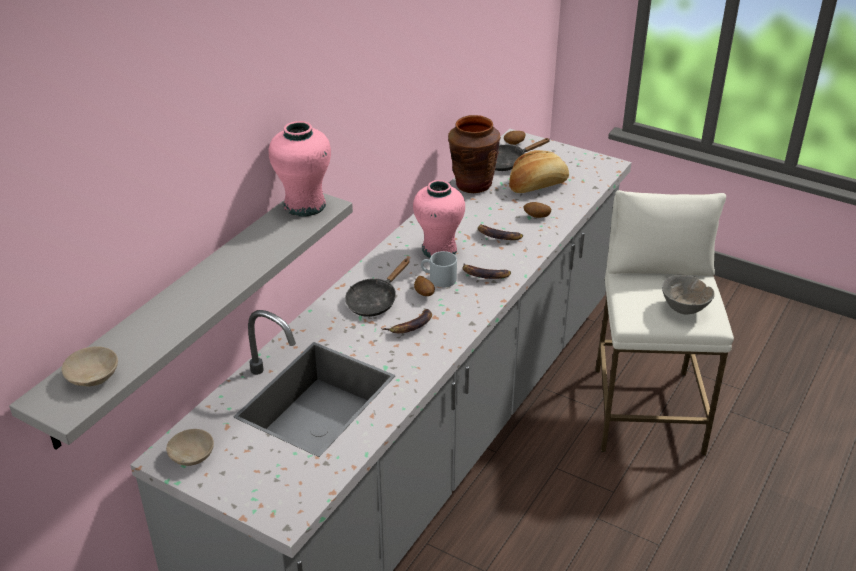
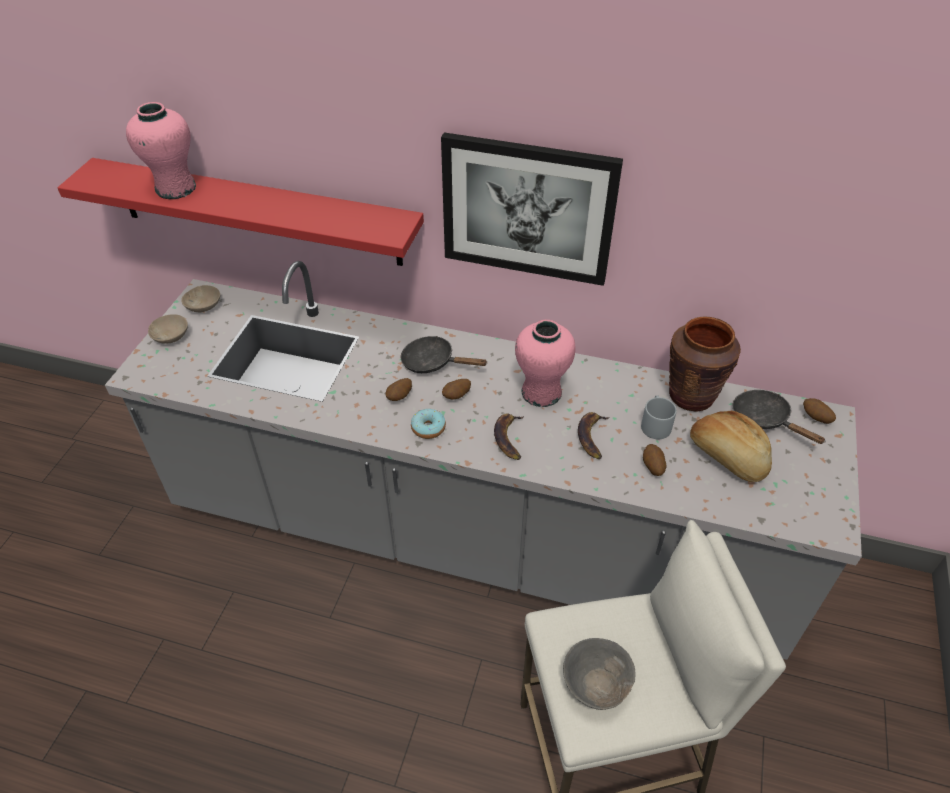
camera: 75 degrees right, 10 degrees up
grey shelf [9,193,353,450] -> red shelf [57,158,424,266]
beige bowl [62,346,118,386] -> beige bowl moved to [148,314,188,344]
pink vase [269,121,331,217] -> pink vase moved to [126,102,196,199]
banana [381,309,432,333] -> potato [386,378,412,401]
grey mug [421,251,457,288] -> grey mug moved to [641,395,677,439]
none -> donut [411,409,446,439]
none -> picture [441,132,623,286]

